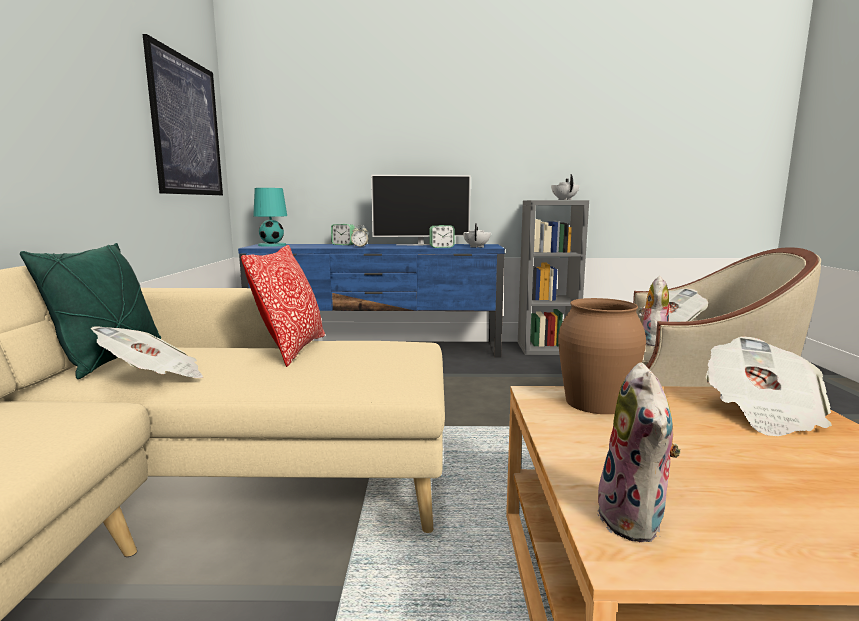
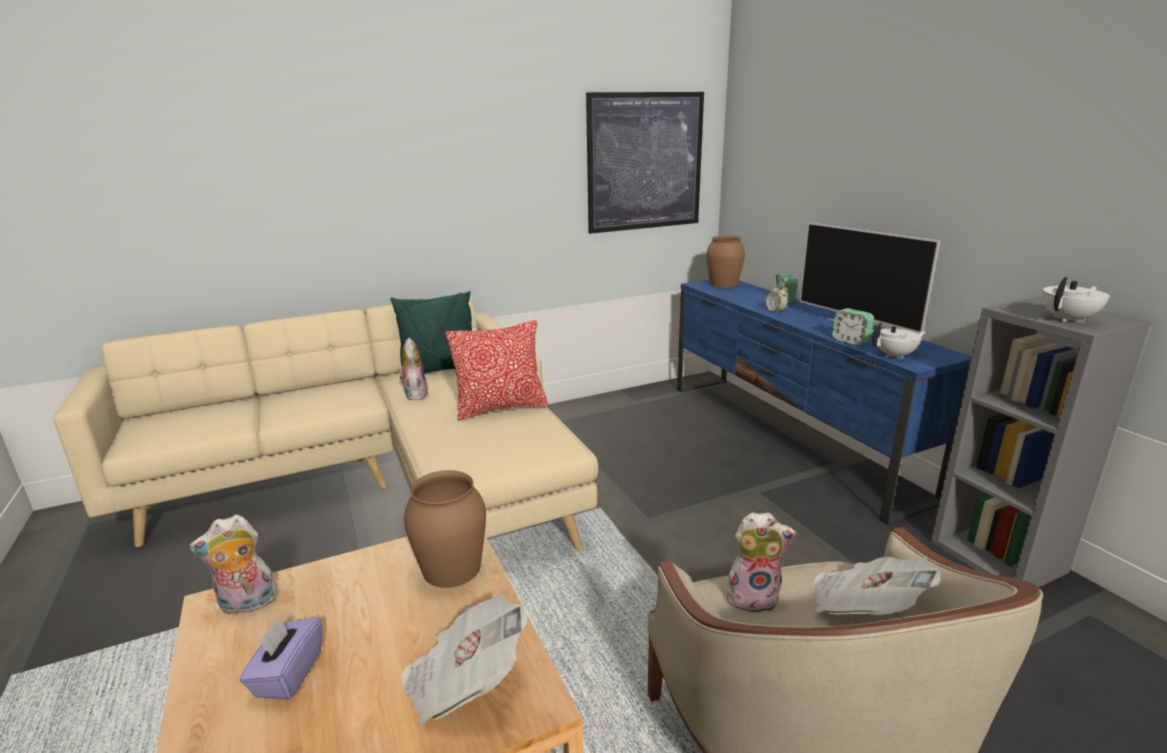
camera: 65 degrees right, 10 degrees up
newspaper [91,326,203,378] -> plush toy [397,338,429,400]
turquoise table lamp [253,188,287,247] -> brown vase [706,235,745,288]
none -> purple tissue box [239,616,322,700]

